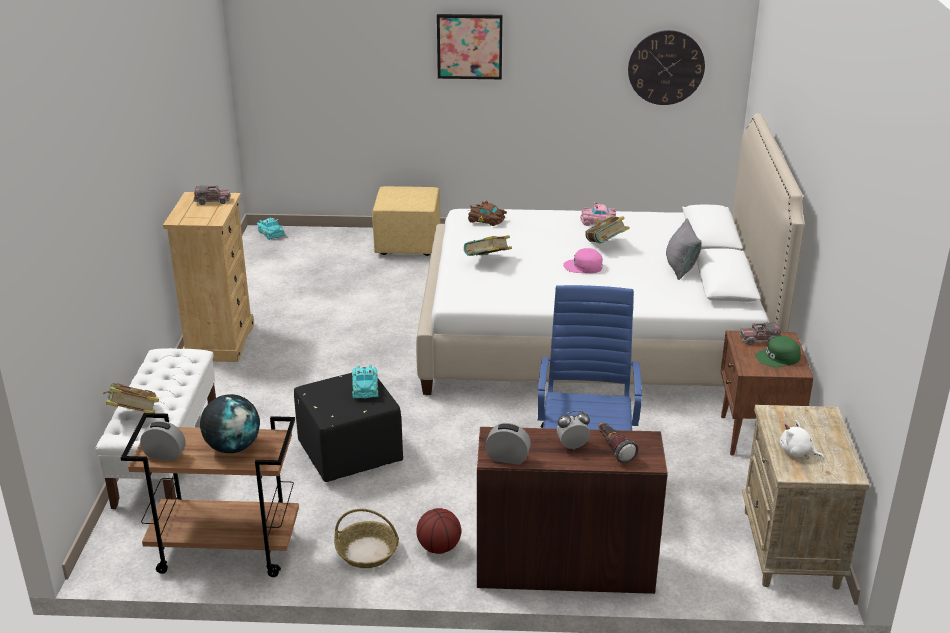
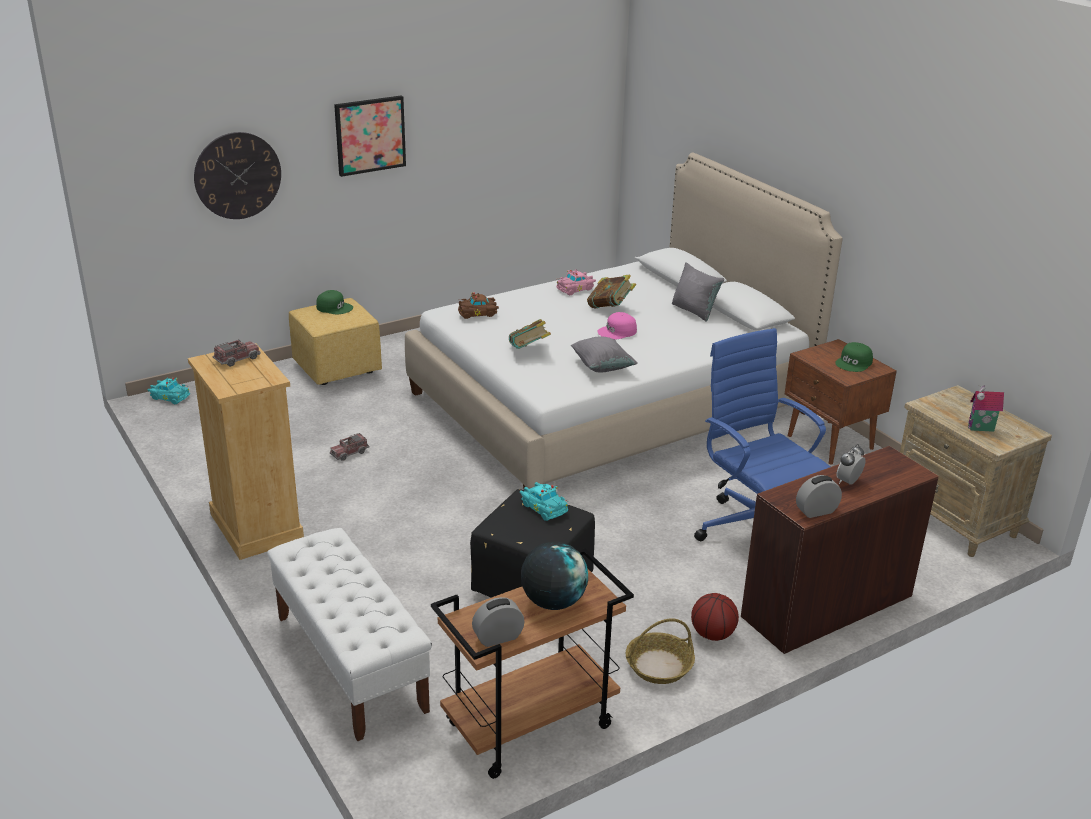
camera: 35 degrees left, 0 degrees up
book [103,383,159,413] -> none
flashlight [598,422,638,463] -> none
wall clock [628,30,705,105] -> wall clock moved to [194,132,281,219]
toy truck [739,322,781,345] -> toy truck moved to [330,433,369,461]
white plush toy [780,420,824,460] -> toy house [968,385,1004,432]
none -> green cap [316,290,353,314]
none -> grey pillow [571,336,638,372]

